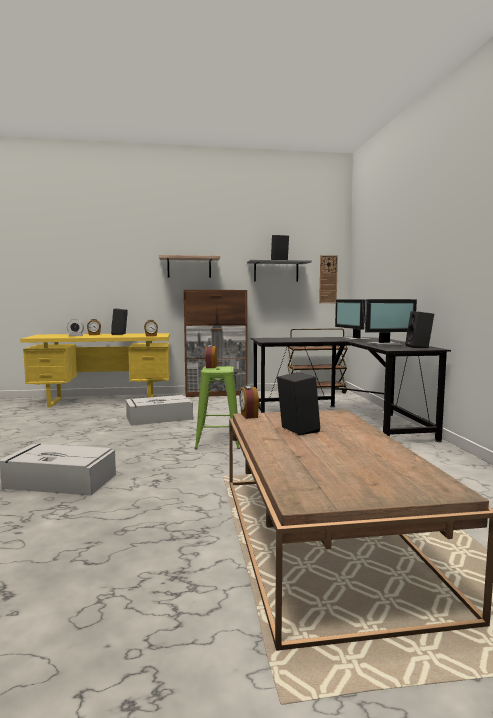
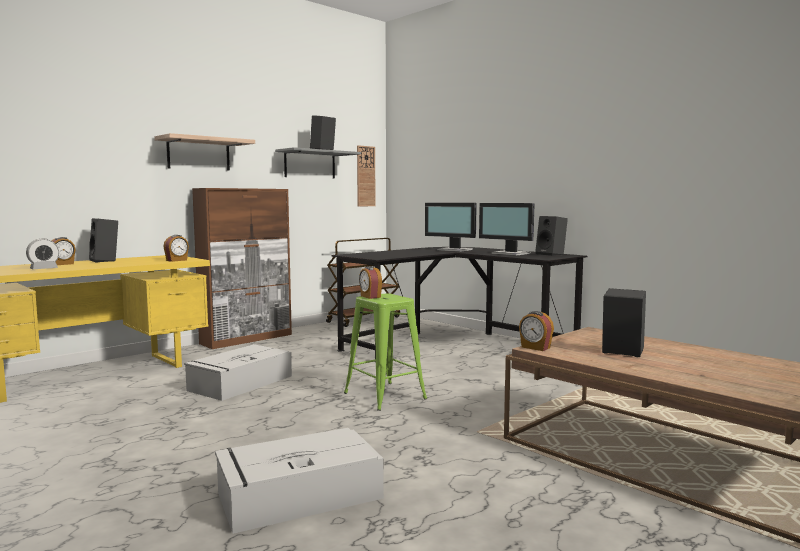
camera: 35 degrees left, 0 degrees up
monitor [365,299,417,346] -> monitor turned 90 degrees clockwise [479,203,535,256]

